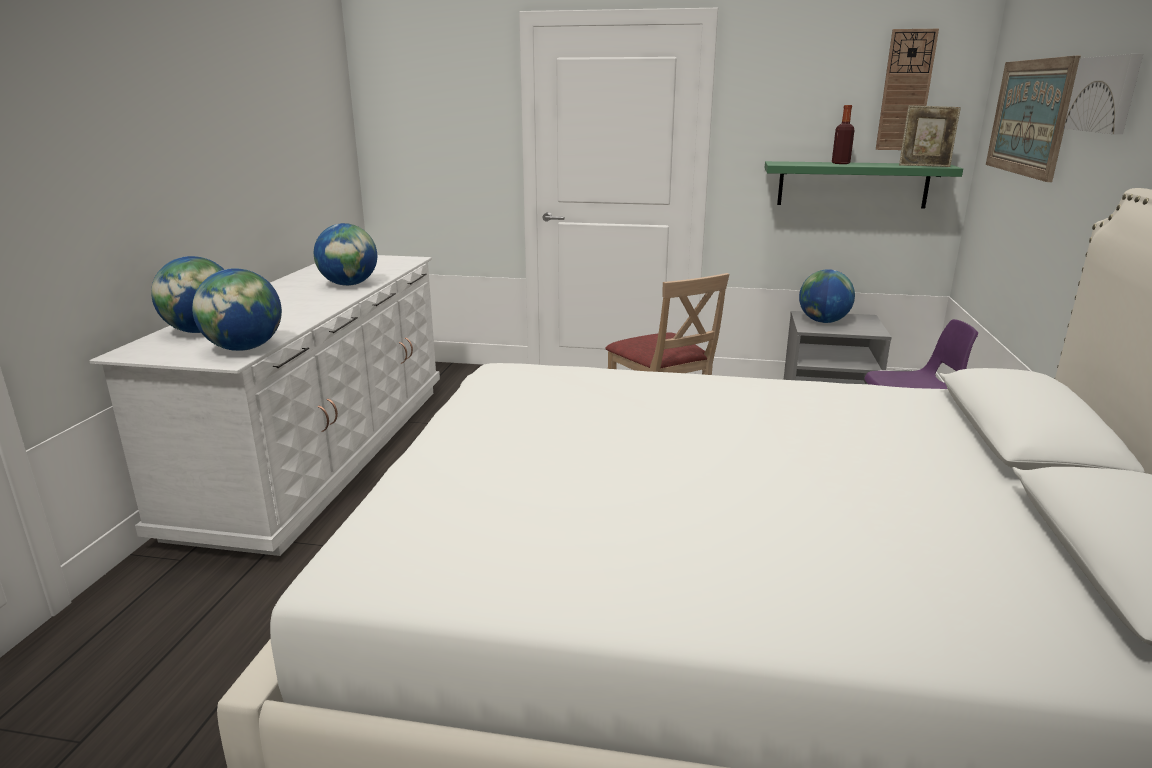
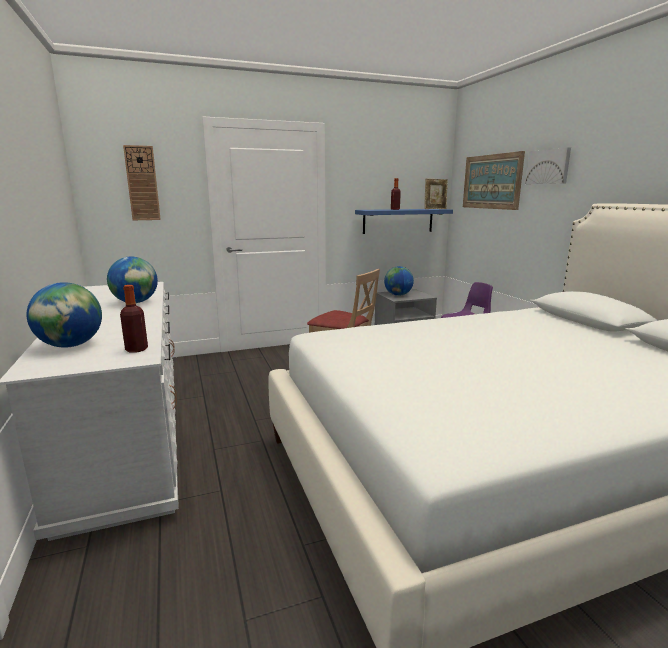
camera: 30 degrees left, 5 degrees down
globe [192,268,282,351] -> bottle [120,285,148,353]
green shelf [764,161,963,208] -> blue shelf [355,209,453,234]
wall clock [876,29,939,150] -> wall clock moved to [123,145,161,220]

